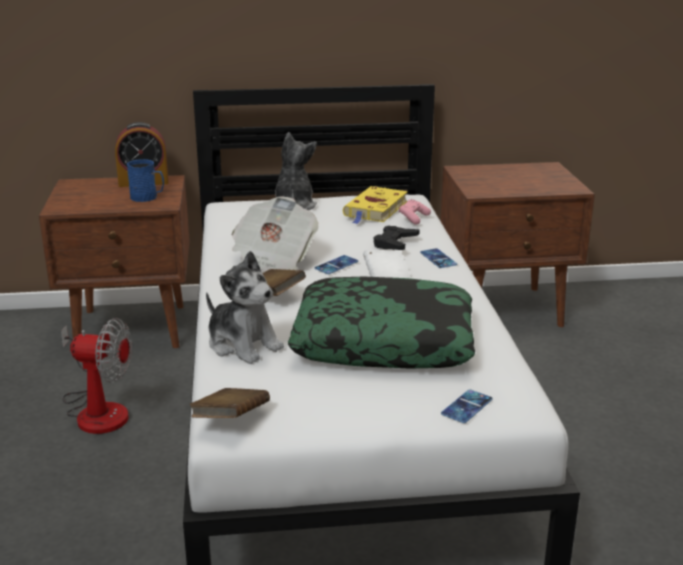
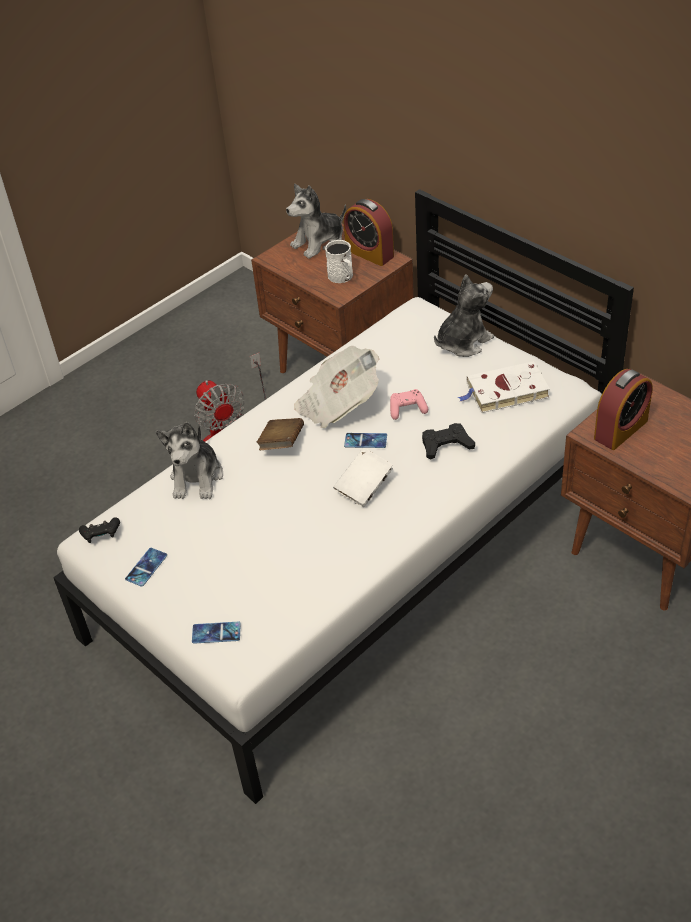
camera: 55 degrees right, 20 degrees up
blue mug [127,159,164,202] -> white mug [325,240,353,283]
brown book [190,388,270,418] -> black game controller [79,517,120,543]
pillow [288,277,475,369] -> none
yellow book [343,186,408,224] -> white book [458,361,550,413]
pink game controller [399,199,431,225] -> pink game controller moved to [390,389,428,420]
phone [420,248,457,268] -> phone moved to [125,548,167,587]
none -> plush toy [286,184,346,259]
none -> alarm clock [594,369,653,450]

